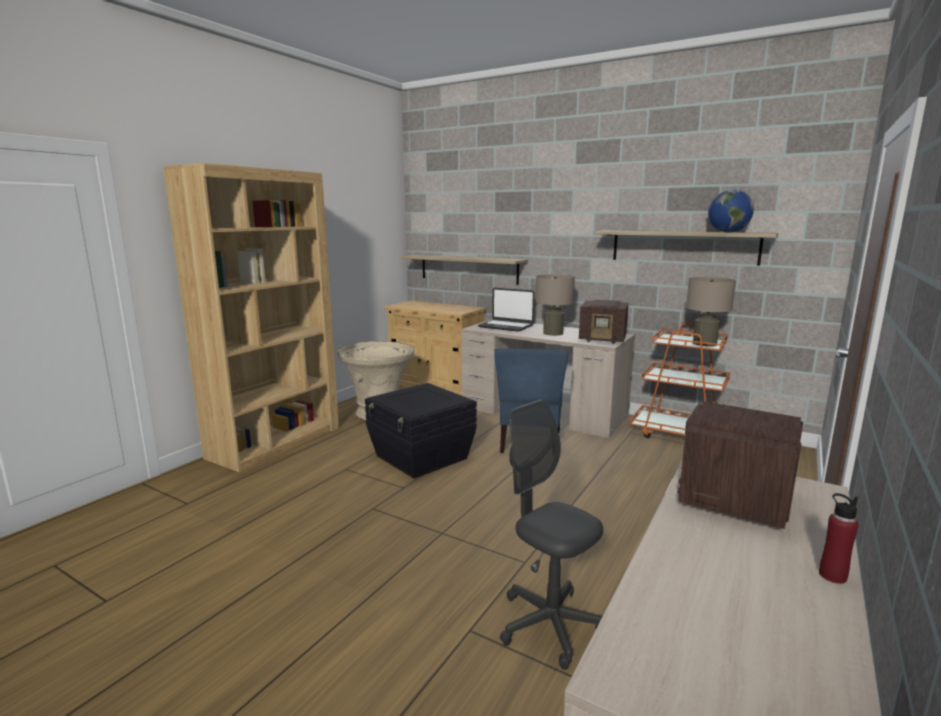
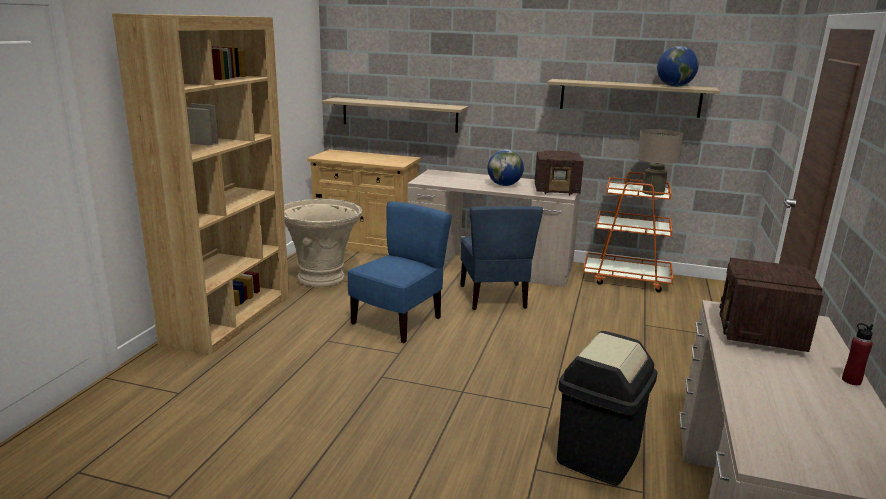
camera: 15 degrees left, 5 degrees up
black storage box [365,383,477,479] -> blue chair [348,201,452,343]
laptop [478,288,535,332] -> none
grey office chair [500,400,603,669] -> black trash can [557,331,657,486]
beige table lamp [536,275,575,336] -> globe [487,150,524,186]

